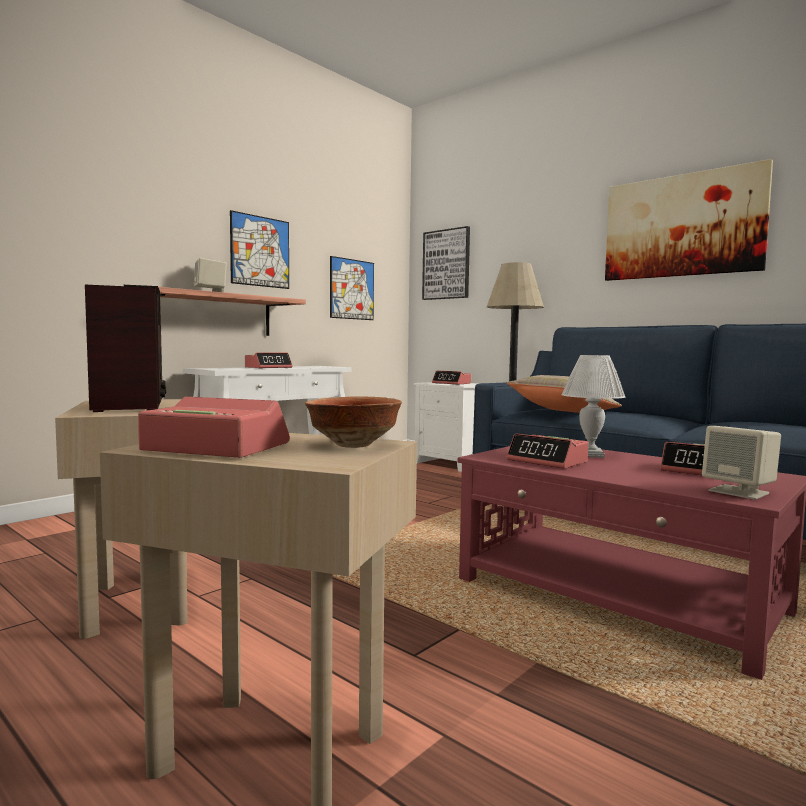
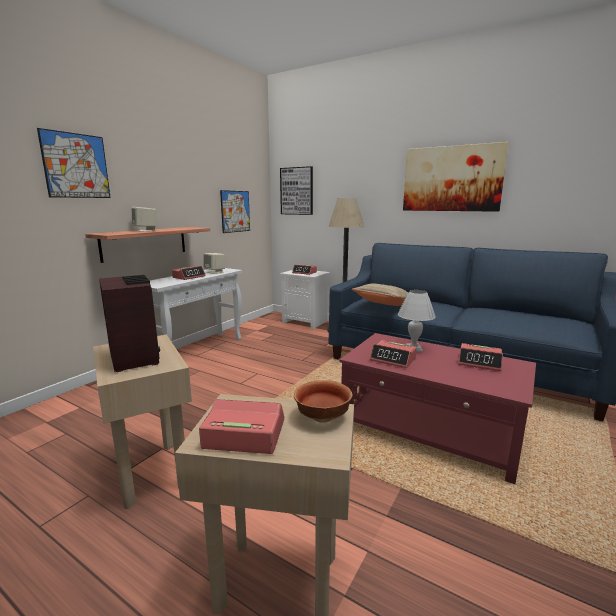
camera: 10 degrees left, 10 degrees up
picture [230,210,289,289] -> picture moved to [37,128,111,198]
beige speaker [702,426,781,500] -> beige speaker moved to [203,253,225,274]

